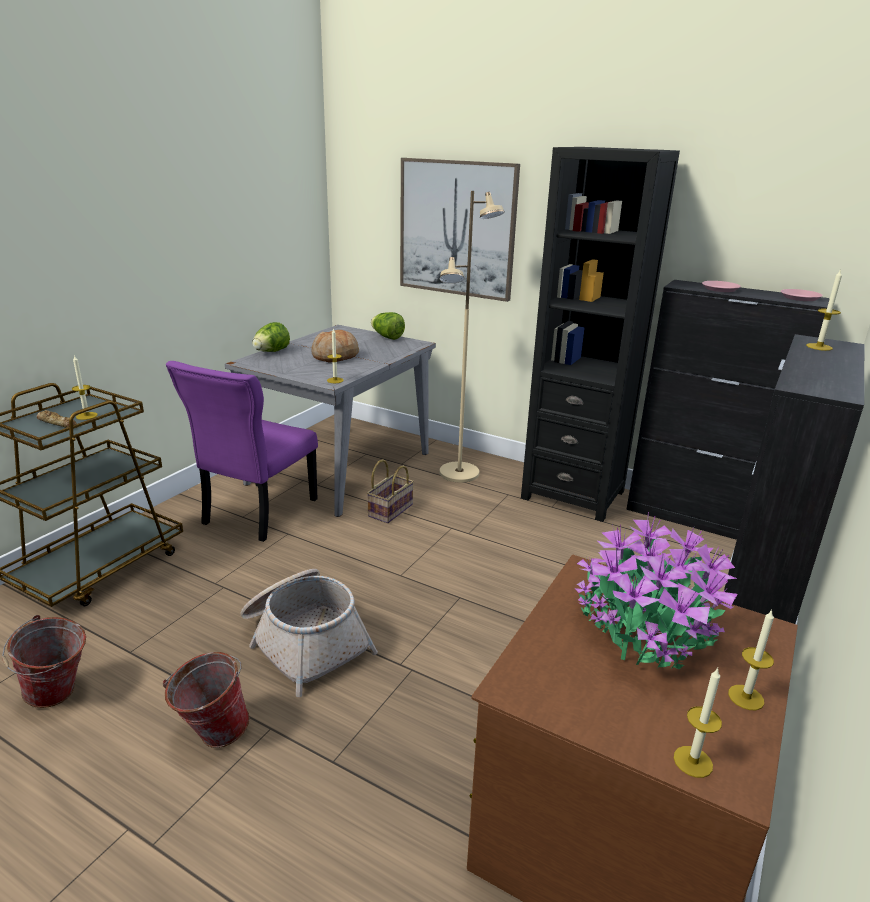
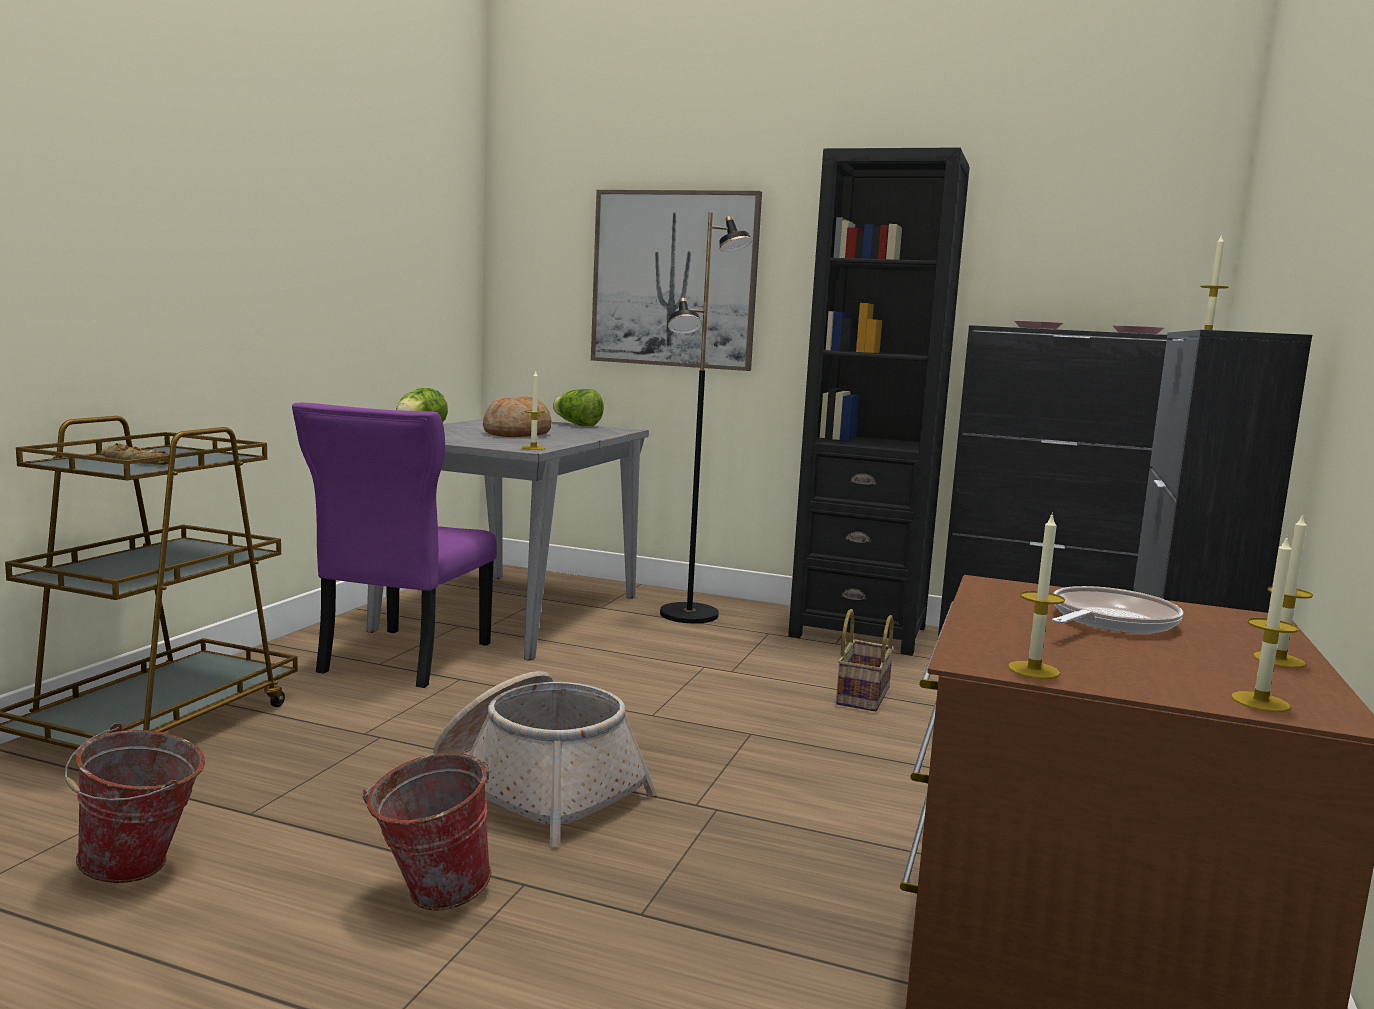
camera: 10 degrees left, 15 degrees down
candle [72,355,97,420] -> candle moved to [1008,512,1065,679]
basket [367,459,414,523] -> basket moved to [836,609,894,712]
beige floor lamp [439,191,505,483] -> black floor lamp [660,212,752,623]
potted plant [575,512,737,669] -> frying pan [1052,586,1183,633]

